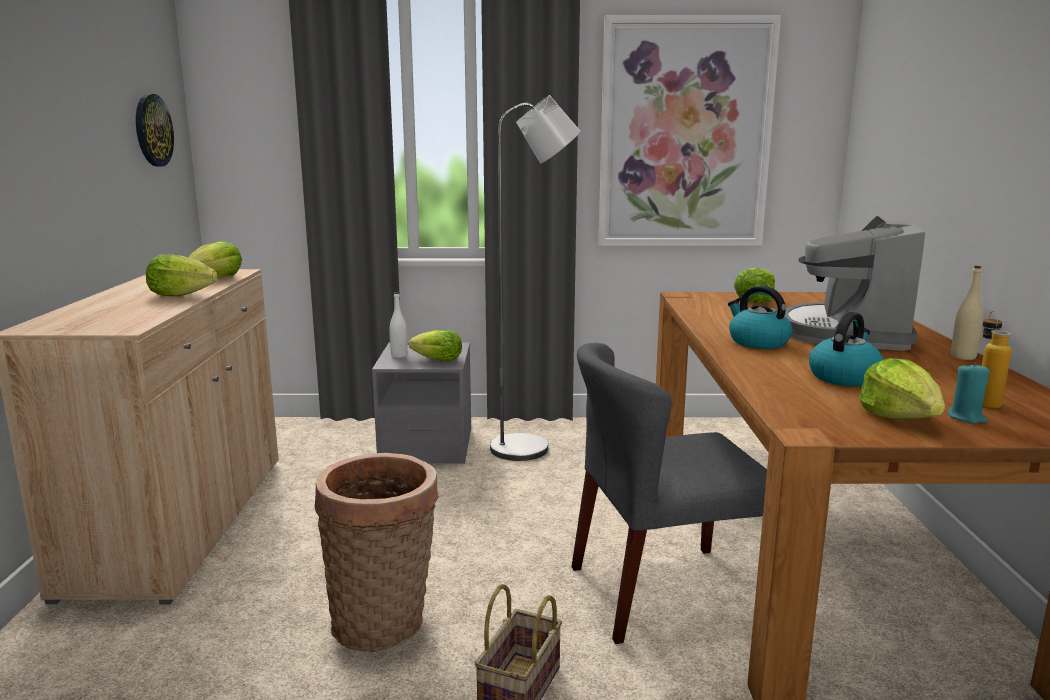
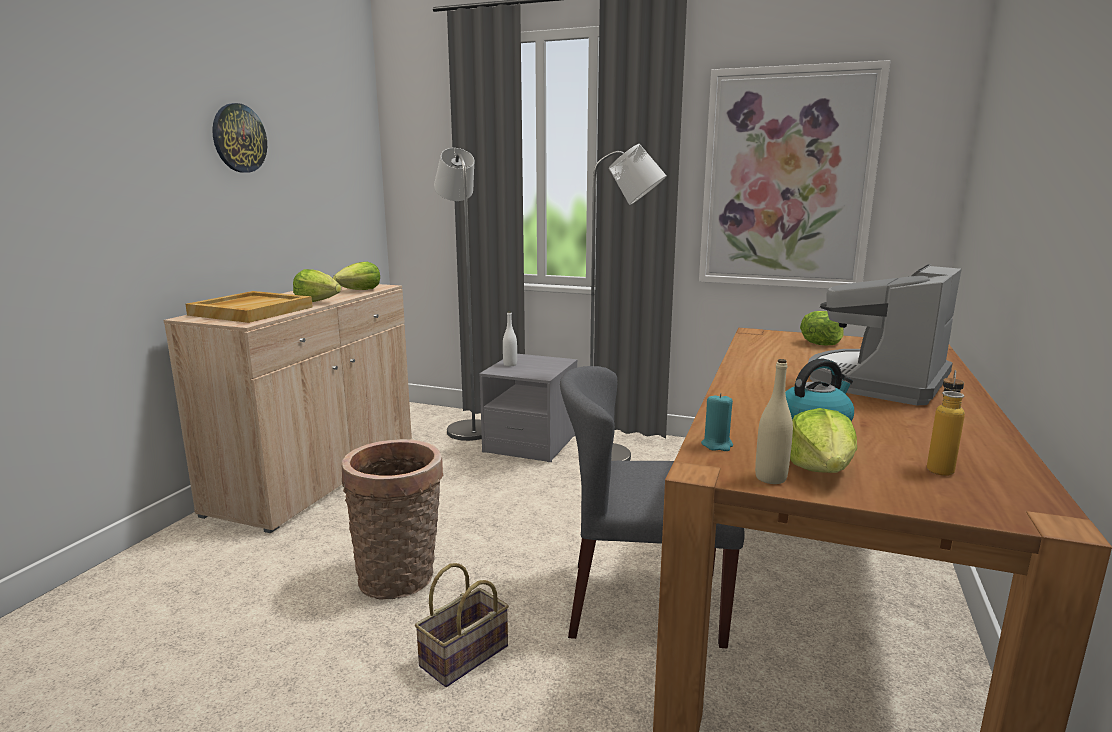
camera: 20 degrees right, 0 degrees up
wall clock [136,94,174,167] -> wall clock moved to [212,103,267,173]
lettuce [409,330,462,362] -> none
kettle [728,286,792,349] -> none
turquoise candle [947,362,990,424] -> turquoise candle moved to [701,393,733,451]
beige bottle [951,266,984,360] -> beige bottle moved to [755,359,793,484]
none -> beige tray [185,291,313,323]
none -> grey floor lamp [434,148,482,441]

